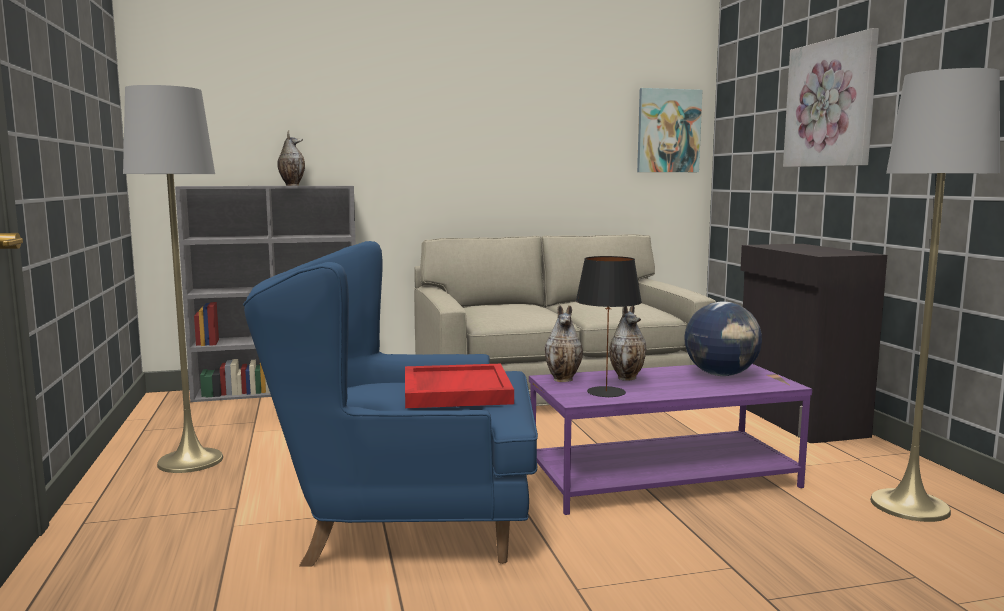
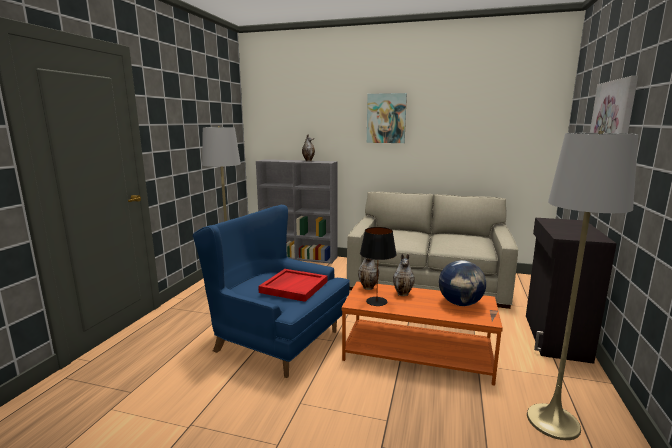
camera: 30 degrees right, 5 degrees up
purple coffee table [529,364,812,515] -> orange coffee table [341,282,503,386]
picture [637,88,703,172] -> picture moved to [367,93,407,143]

